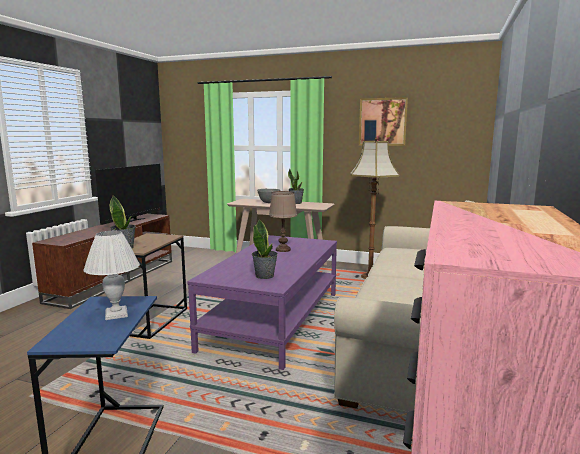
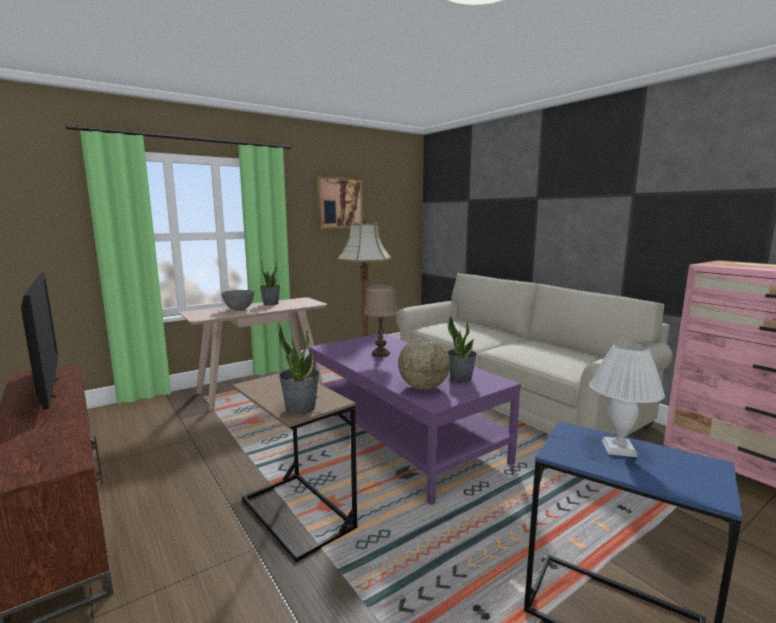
camera: 55 degrees left, 0 degrees up
none -> globe [398,337,450,390]

